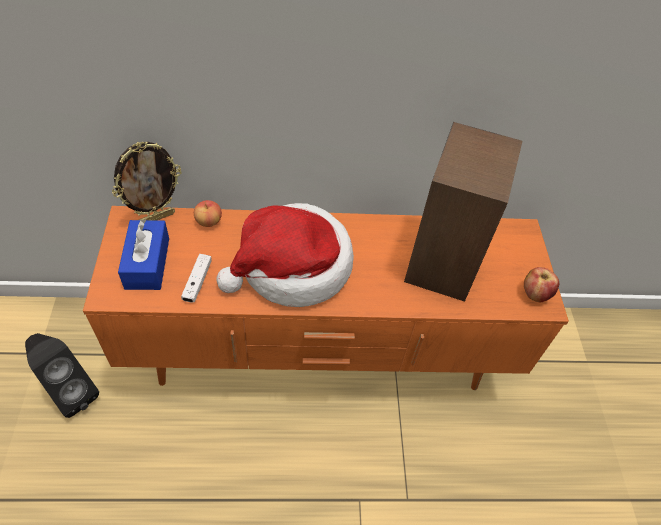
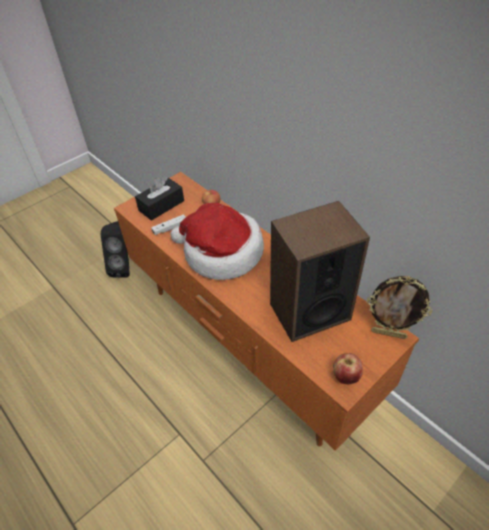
camera: 55 degrees right, 5 degrees down
picture frame [112,142,182,221] -> picture frame moved to [367,276,433,339]
blue tissue box [118,219,169,290] -> black tissue box [135,176,184,221]

